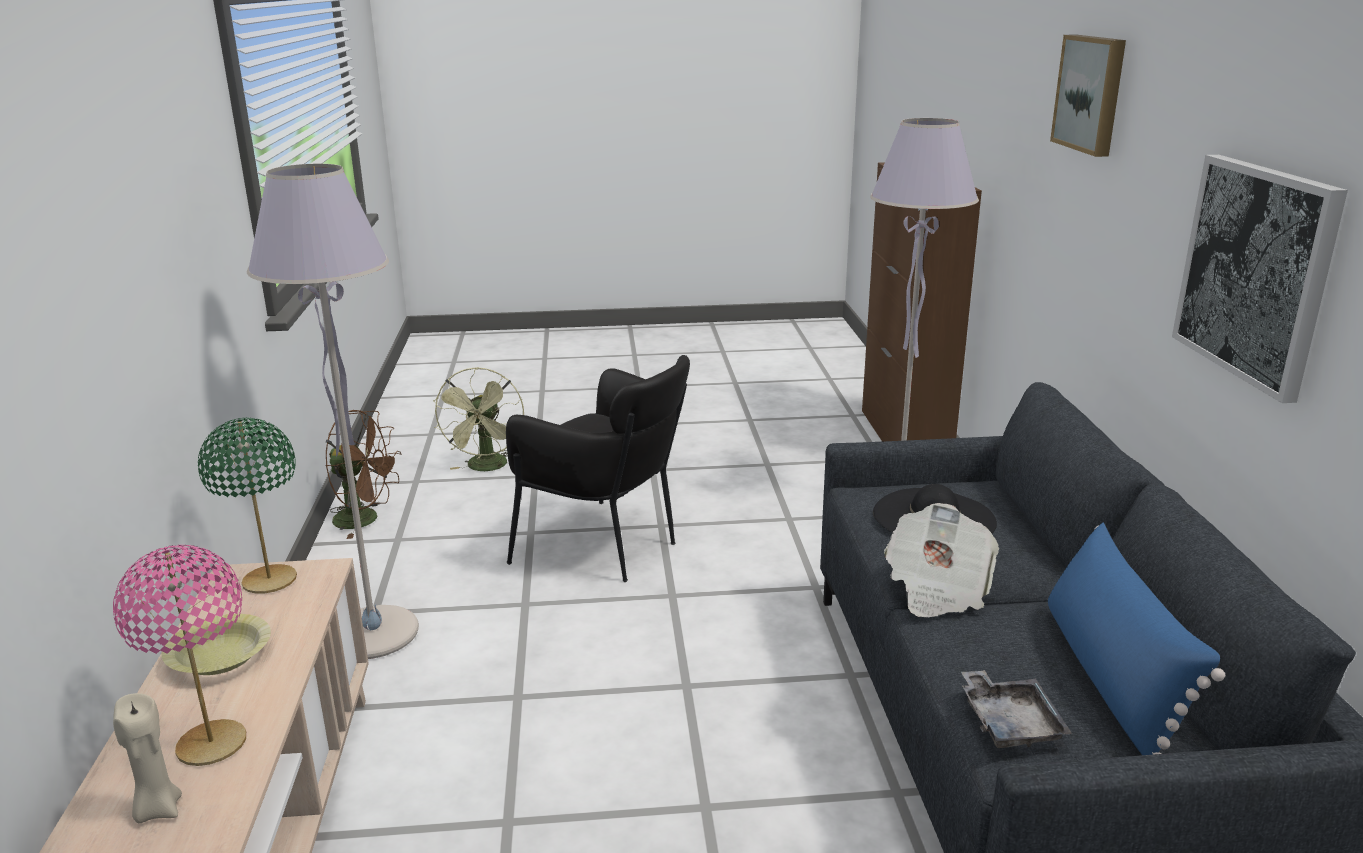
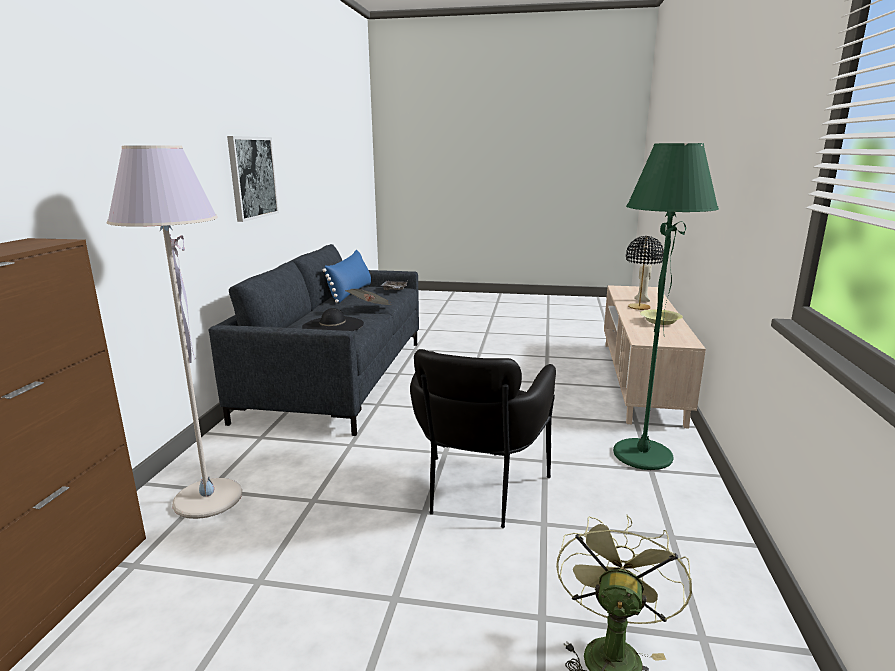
camera: 165 degrees left, 5 degrees down
pink table lamp [113,545,246,766] -> black table lamp [626,236,664,310]
green table lamp [198,418,297,594] -> none
grey floor lamp [247,164,419,659] -> green floor lamp [613,143,719,470]
brown fan [326,410,401,539] -> none
black armchair [506,355,690,582] -> black armchair turned 120 degrees counterclockwise [410,349,556,528]
picture [1050,35,1126,157] -> none

